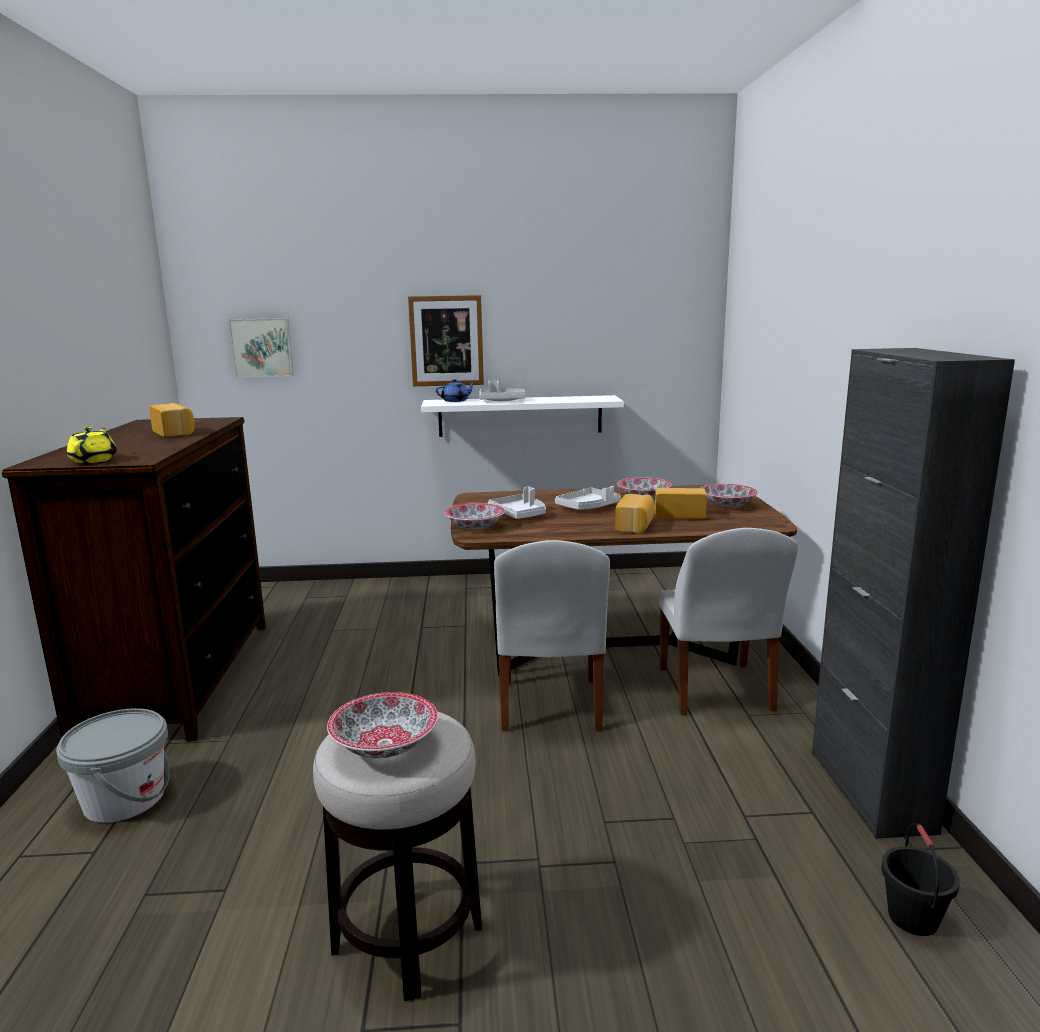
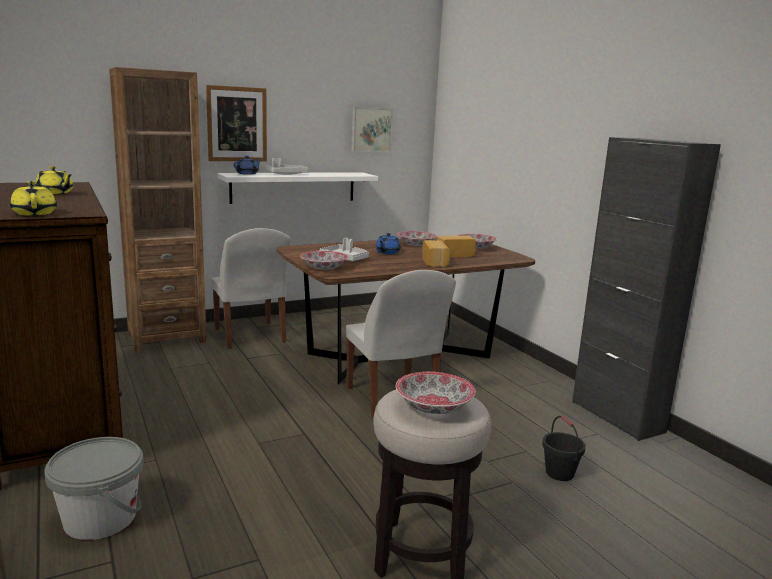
camera: 25 degrees left, 0 degrees up
bread [149,403,195,437] -> yellow teapot [35,166,73,194]
picture [229,318,294,378] -> picture moved to [351,108,393,152]
grey tray [555,486,621,510] -> blue teapot [376,233,401,254]
white chair [659,528,798,715] -> white chair moved to [212,228,291,349]
black bucket [881,823,960,936] -> black bucket moved to [542,416,586,481]
none -> brown bookcase [109,67,207,351]

